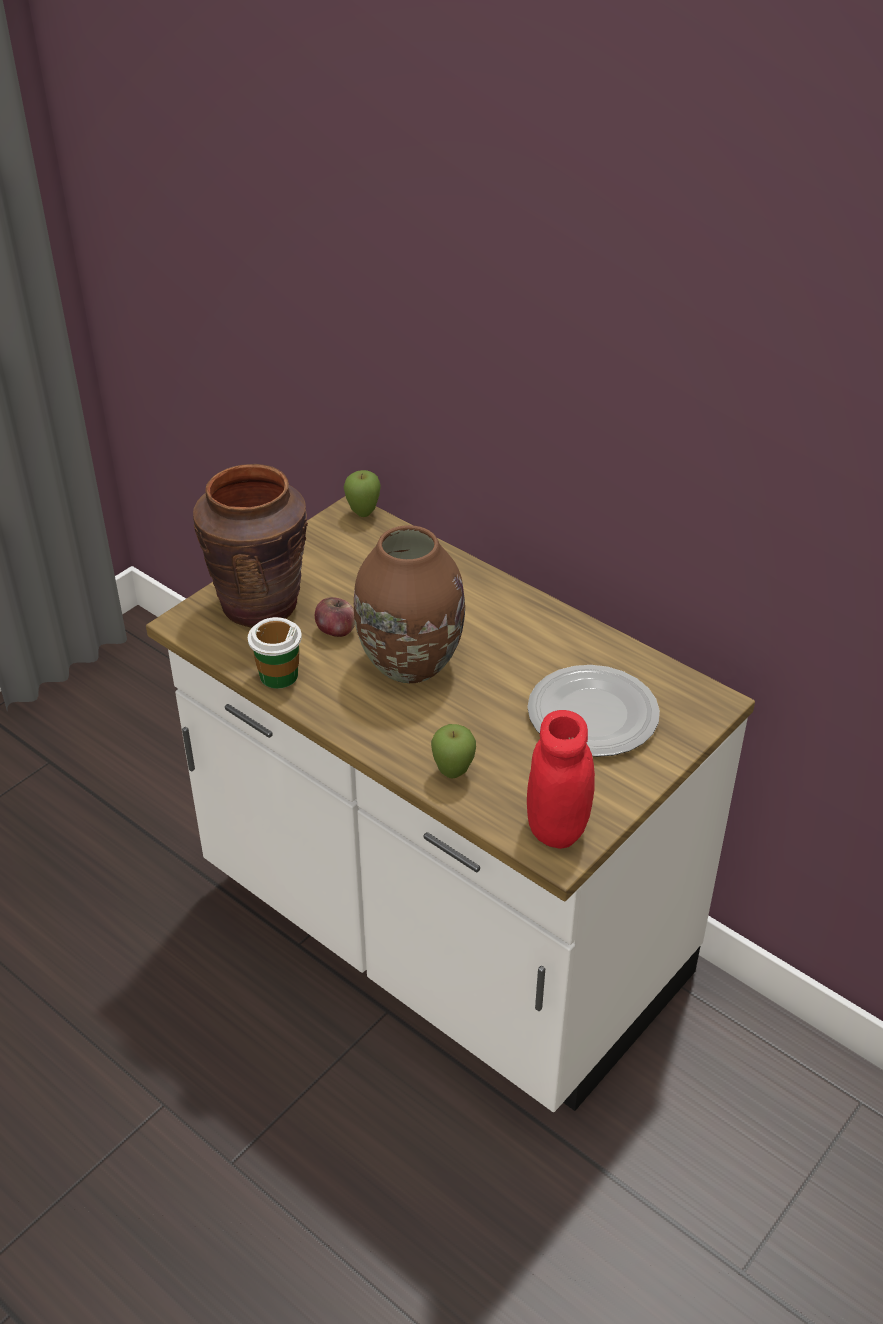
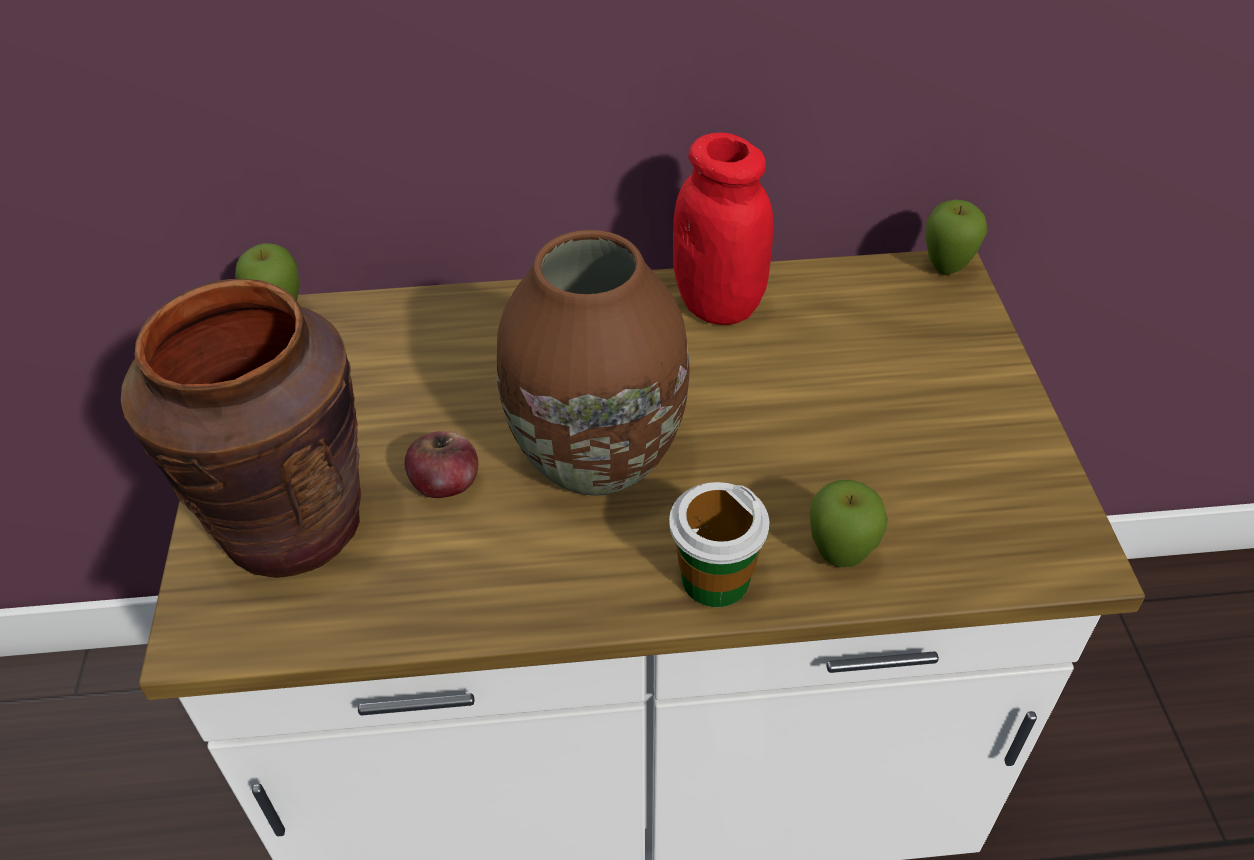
camera: 45 degrees left, 5 degrees up
cup [248,617,302,689] -> cup moved to [669,482,769,607]
plate [527,665,660,757] -> none
red jar [527,710,595,849] -> red jar moved to [673,132,773,325]
none -> apple [925,200,988,275]

